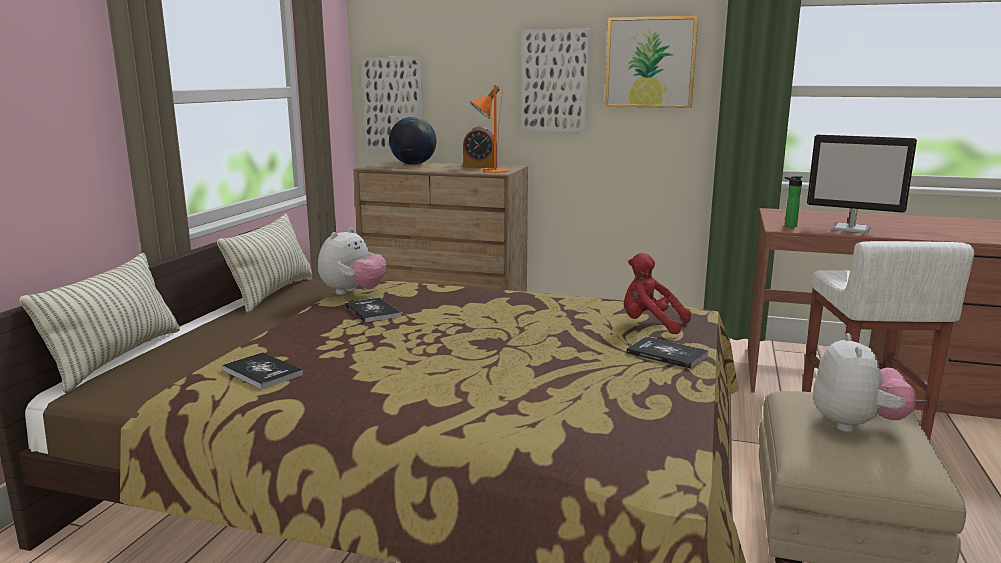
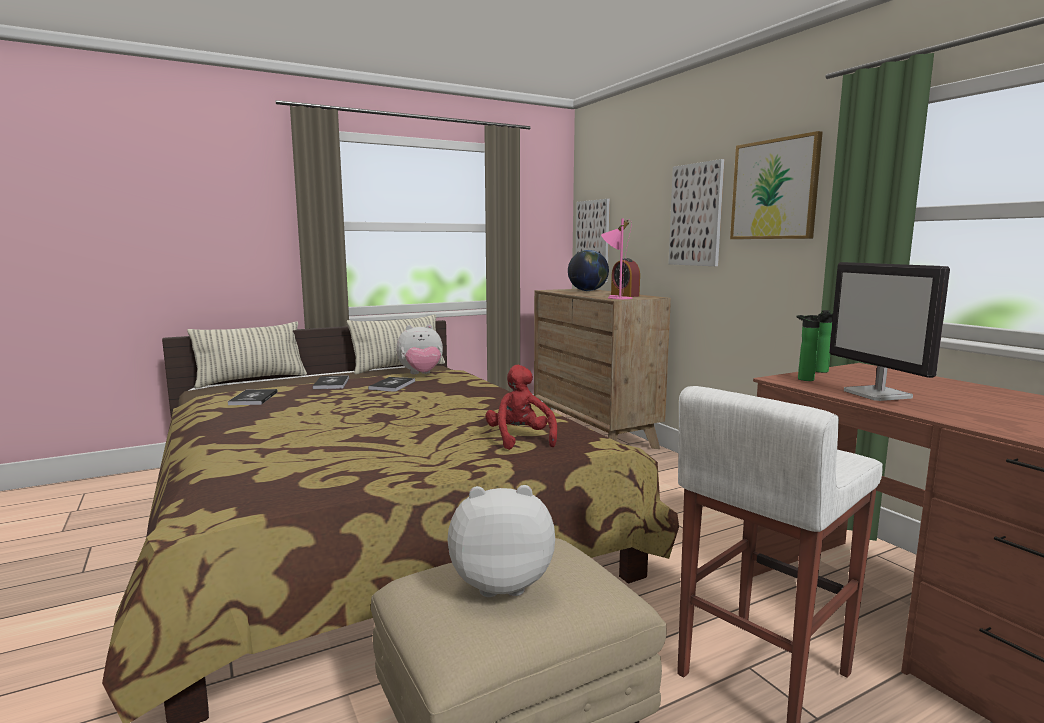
camera: 45 degrees right, 5 degrees down
orange table lamp [470,85,508,173] -> pink table lamp [601,218,633,299]
book [626,336,709,369] -> book moved to [312,375,349,389]
plush toy [813,333,916,432] -> plush toy turned 150 degrees counterclockwise [447,485,555,597]
none -> bottle [815,310,833,373]

